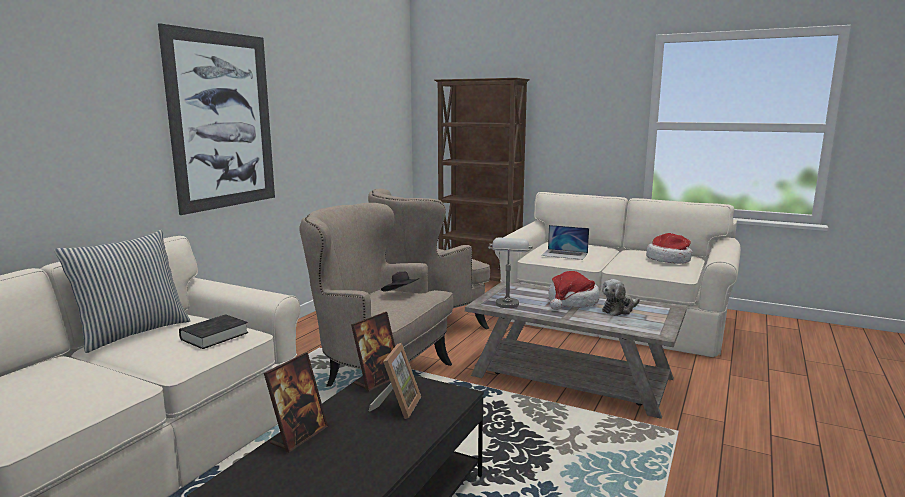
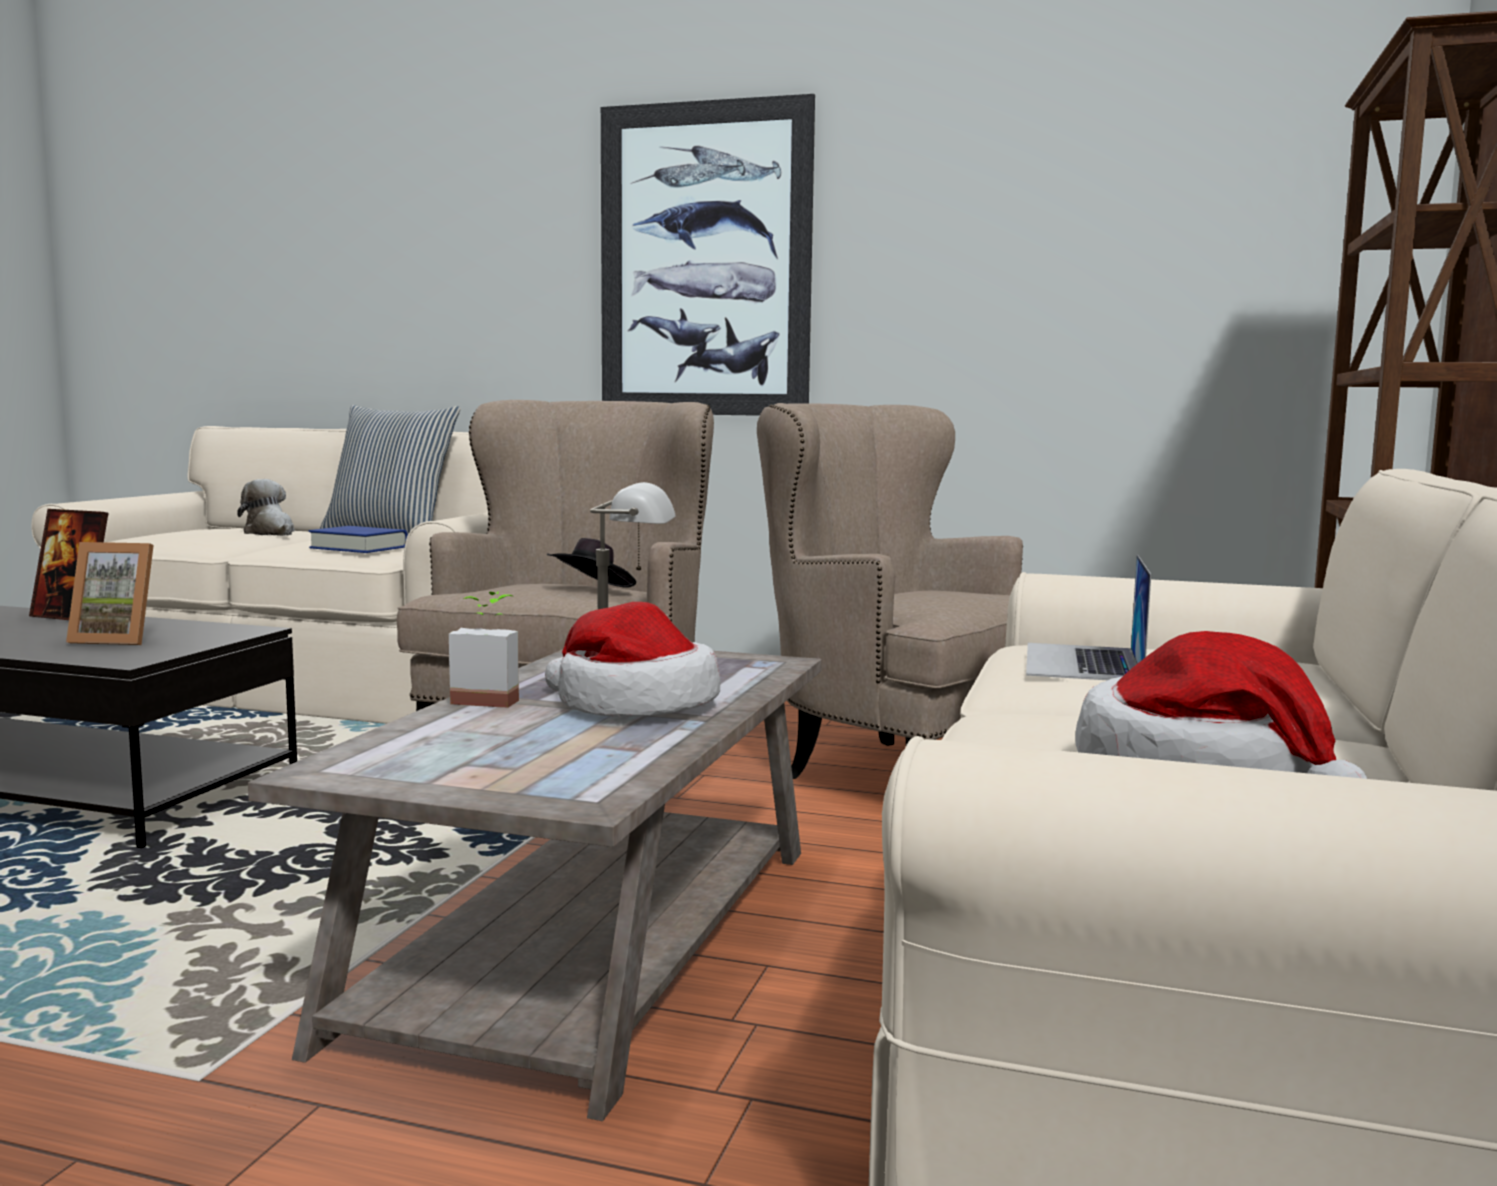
camera: 80 degrees right, 5 degrees down
black book [179,314,248,349] -> blue book [309,526,408,553]
picture frame [351,312,395,391] -> none
plush toy [602,279,640,316] -> plush toy moved to [237,479,294,536]
none -> potted plant [449,591,519,708]

